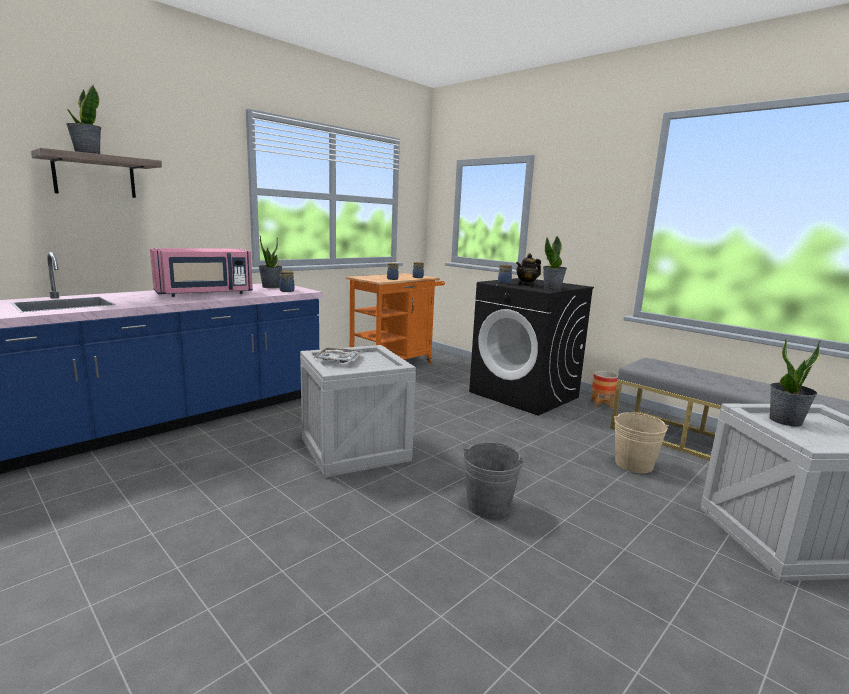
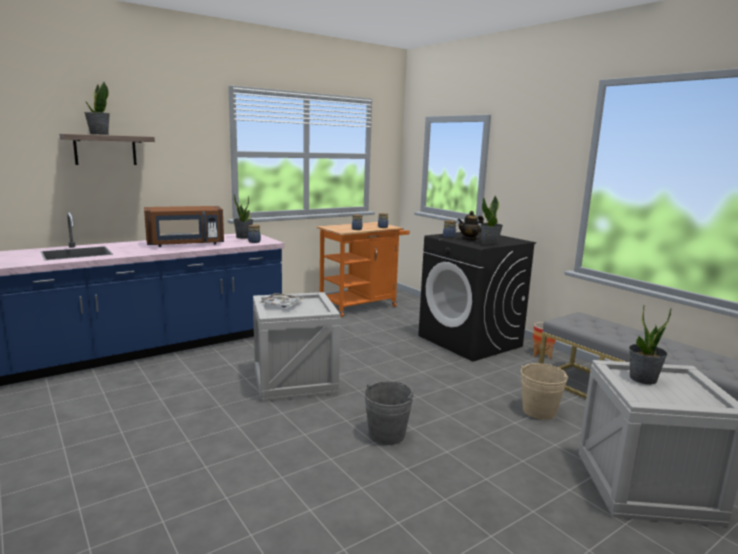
camera: 10 degrees right, 0 degrees up
pink microwave [150,248,253,297] -> brown microwave [144,206,224,247]

